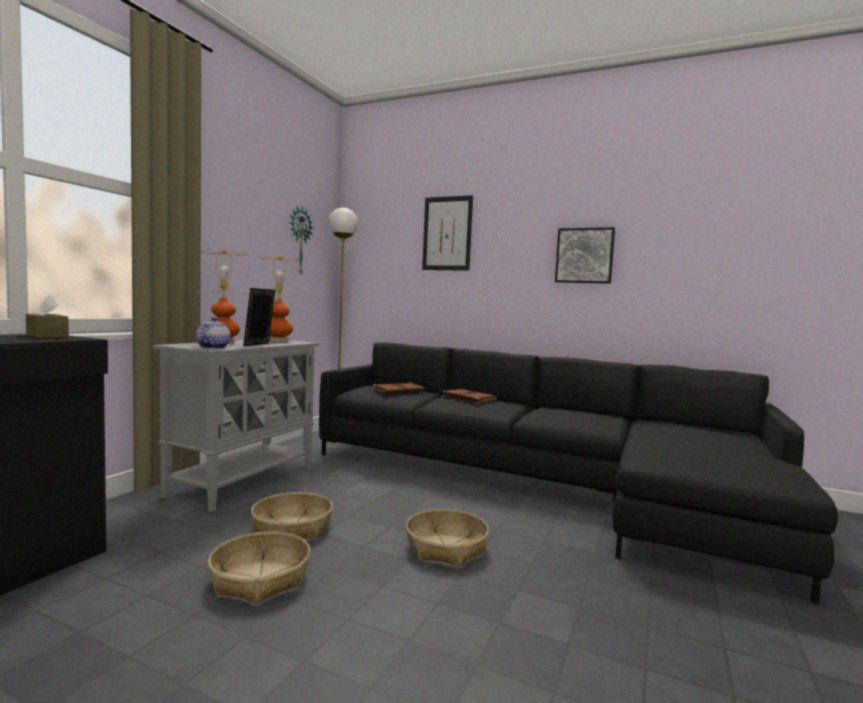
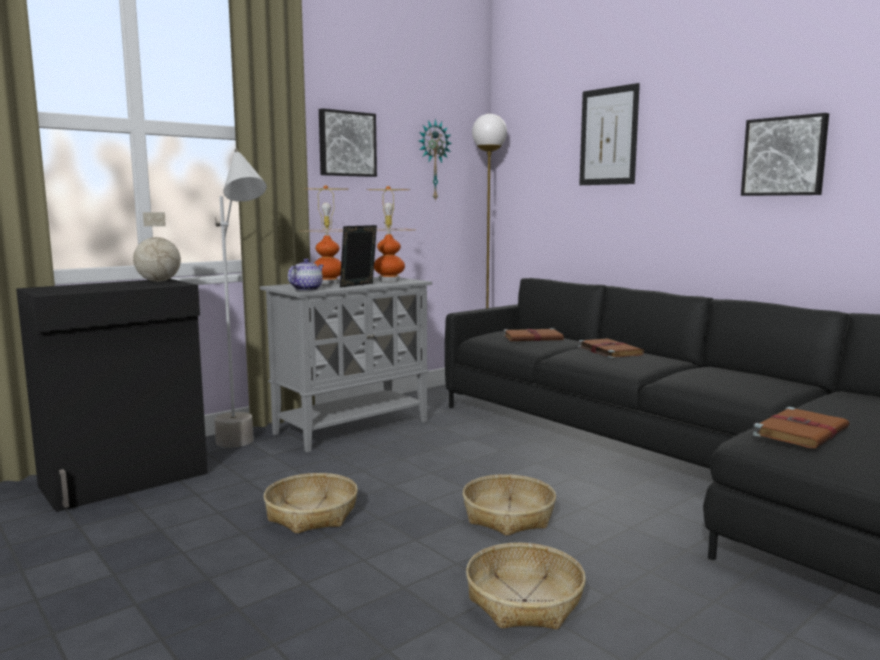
camera: 25 degrees right, 5 degrees up
brown tissue box [26,295,69,338] -> globe [133,212,181,282]
basket [251,492,333,539] -> basket moved to [466,543,586,629]
none -> grey floor lamp [214,149,267,448]
none -> picture [319,108,377,177]
none -> brown book [753,407,849,448]

